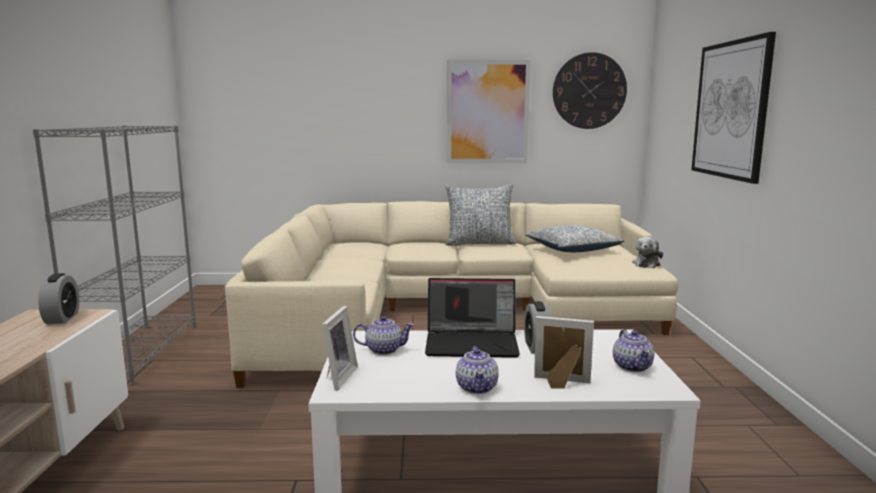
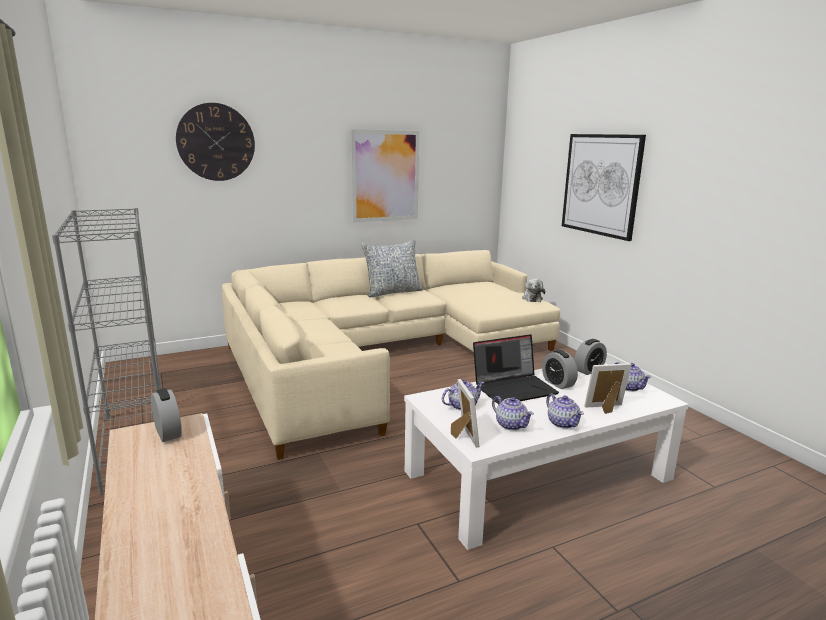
camera: 25 degrees left, 5 degrees up
pillow [525,225,624,252] -> none
wall clock [553,52,627,129] -> wall clock moved to [176,103,255,181]
none -> teapot [492,396,534,431]
none -> alarm clock [574,339,607,375]

